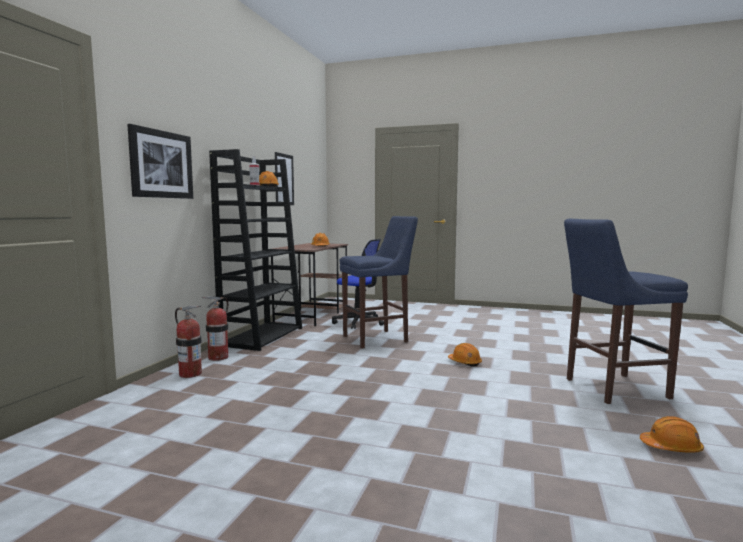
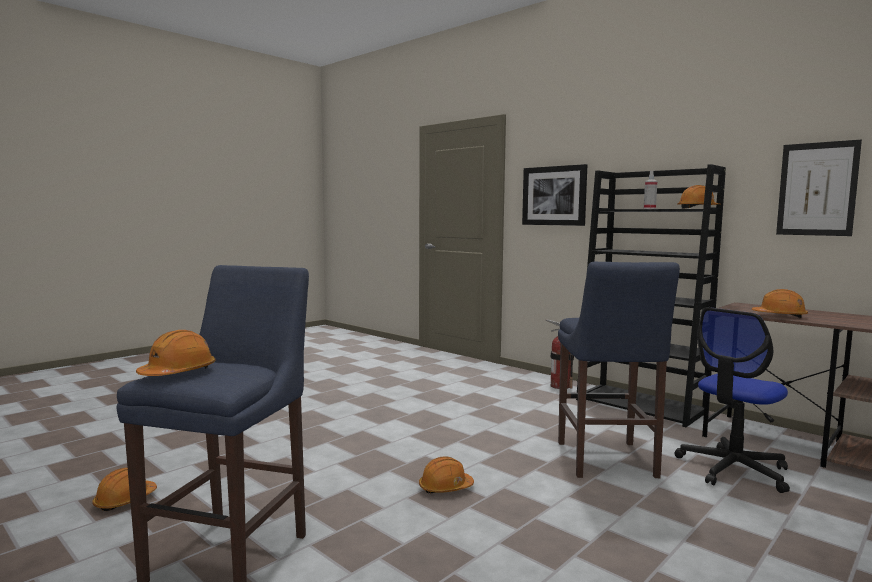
camera: 115 degrees right, 0 degrees up
fire extinguisher [175,306,202,378] -> none
none -> orange hard hat [136,330,216,376]

